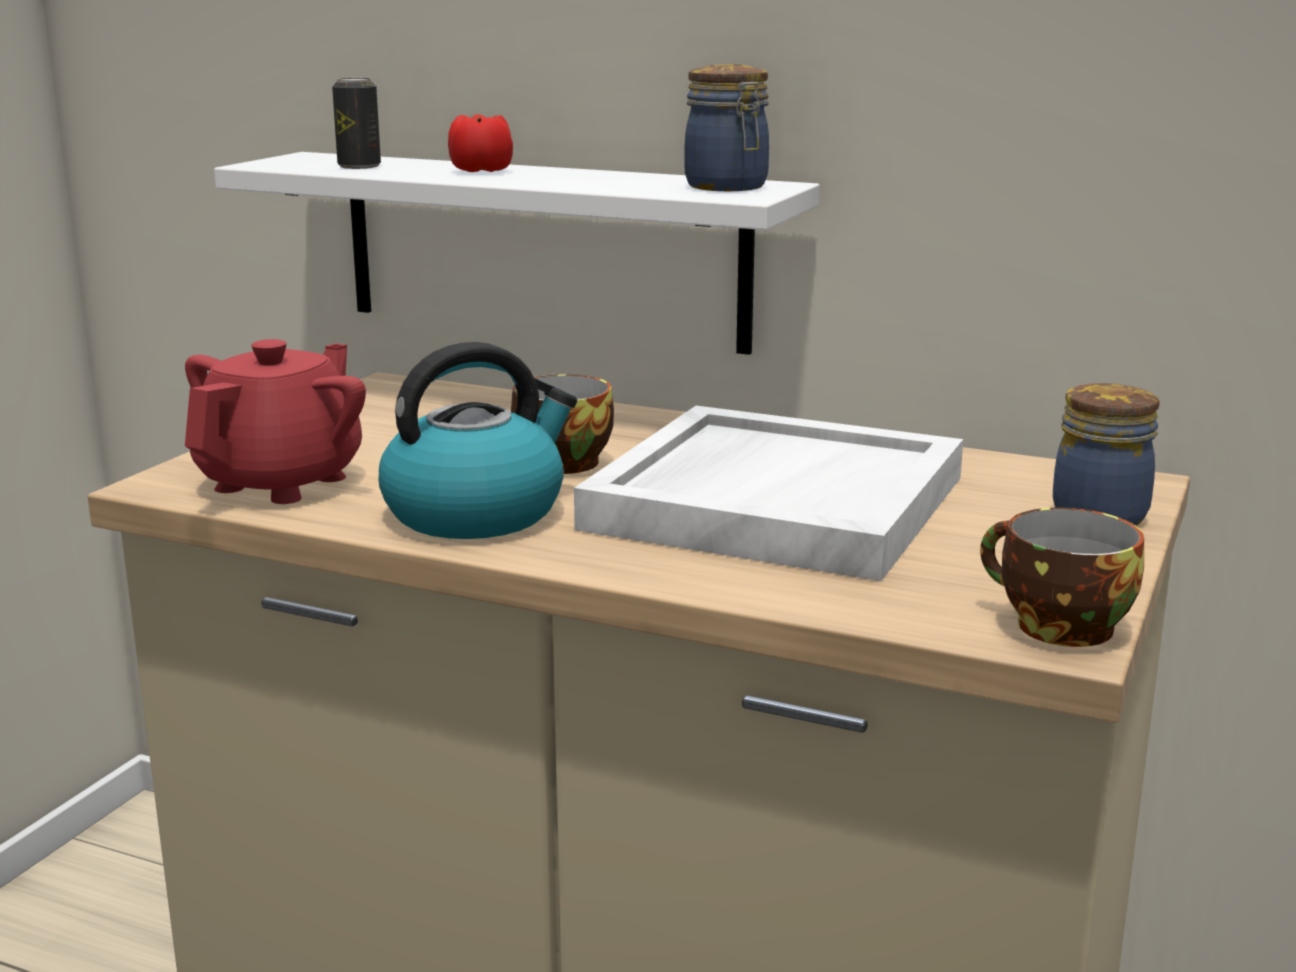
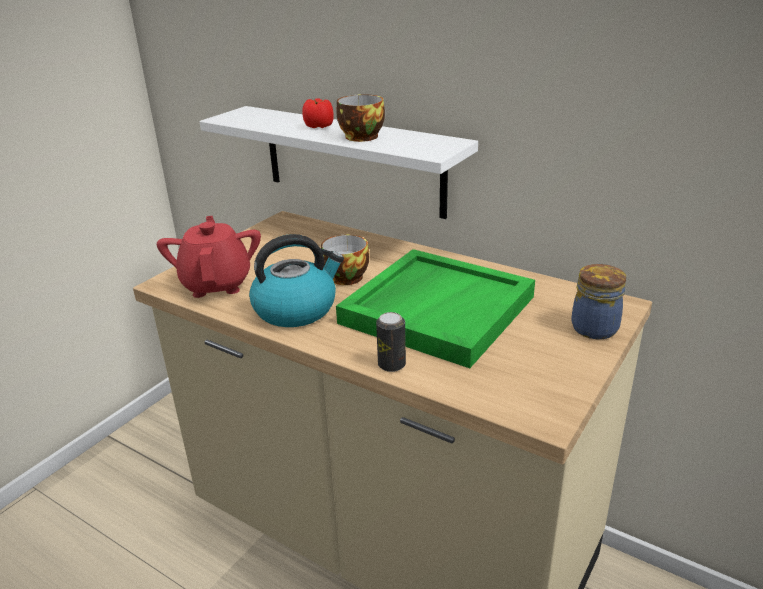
camera: 10 degrees right, 10 degrees up
red teapot [185,339,366,504] -> red teapot turned 45 degrees counterclockwise [157,216,261,298]
can [332,78,381,169] -> can moved to [376,312,406,372]
white tray [574,406,963,581] -> green tray [336,249,535,368]
jar [684,64,769,191] -> none
cup [980,508,1144,647] -> cup moved to [336,94,385,142]

